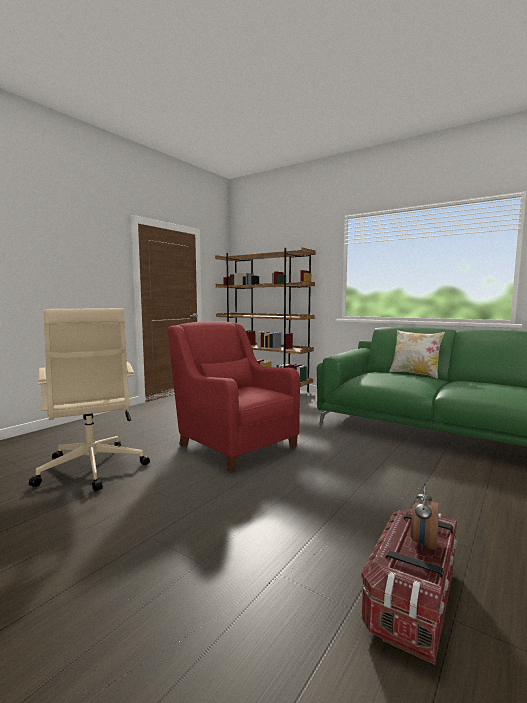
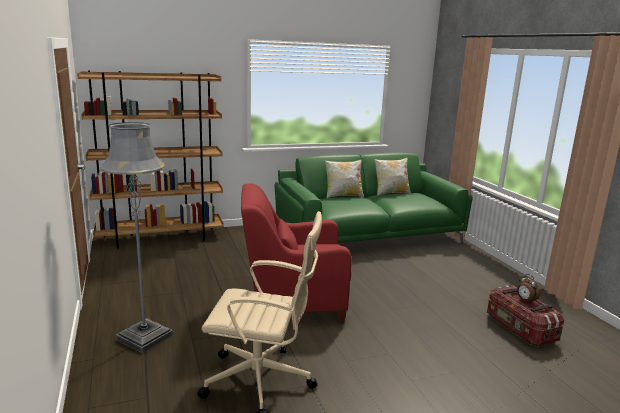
camera: 55 degrees left, 10 degrees up
none -> grey floor lamp [100,122,173,353]
none -> pillow [374,157,411,196]

